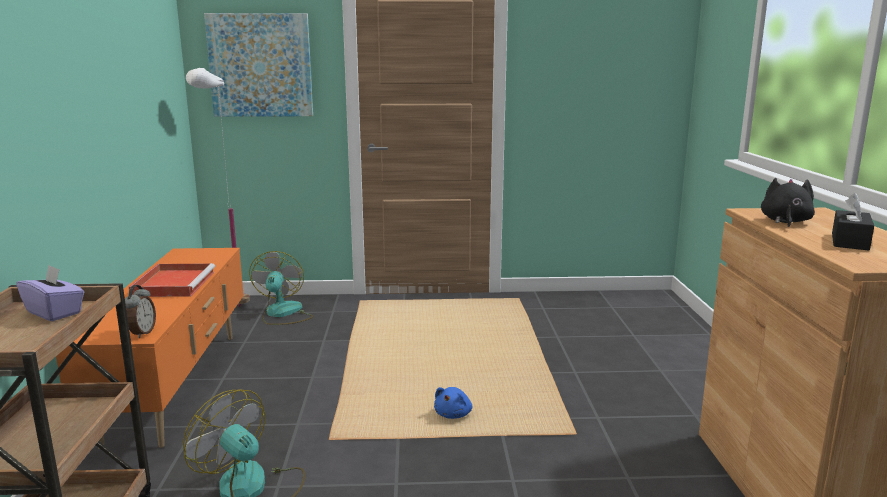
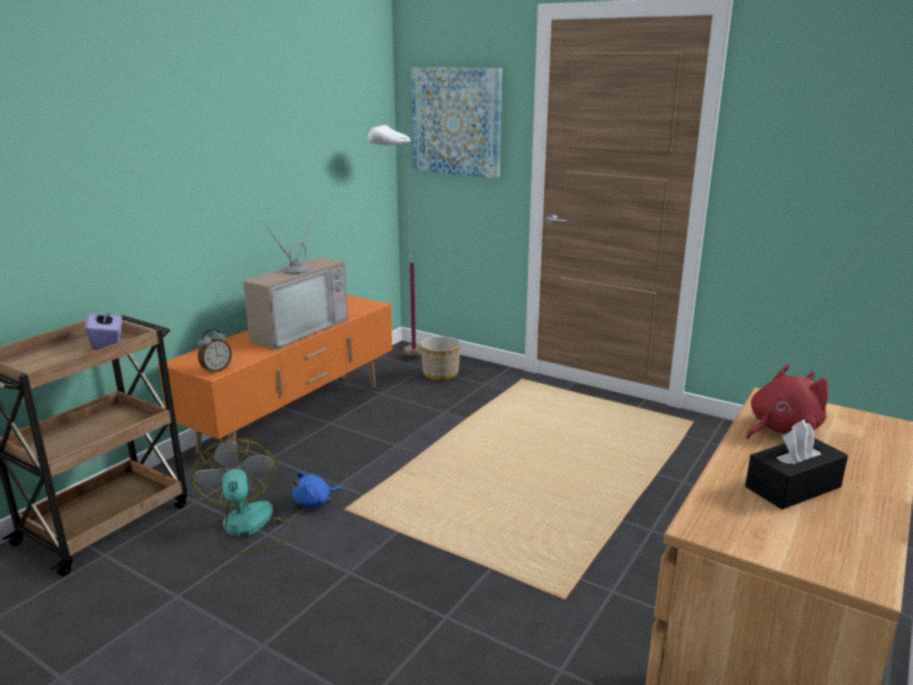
camera: 35 degrees right, 5 degrees up
red tray [129,263,215,297] -> television [243,212,348,350]
fan [249,251,313,325] -> planter [420,336,461,381]
blue plush toy [434,387,472,419] -> blue plush toy moved to [292,471,343,507]
black plush toy [761,178,815,227] -> red plush toy [746,364,828,439]

